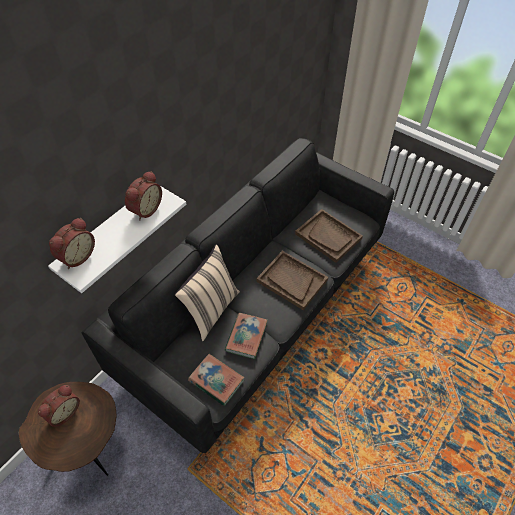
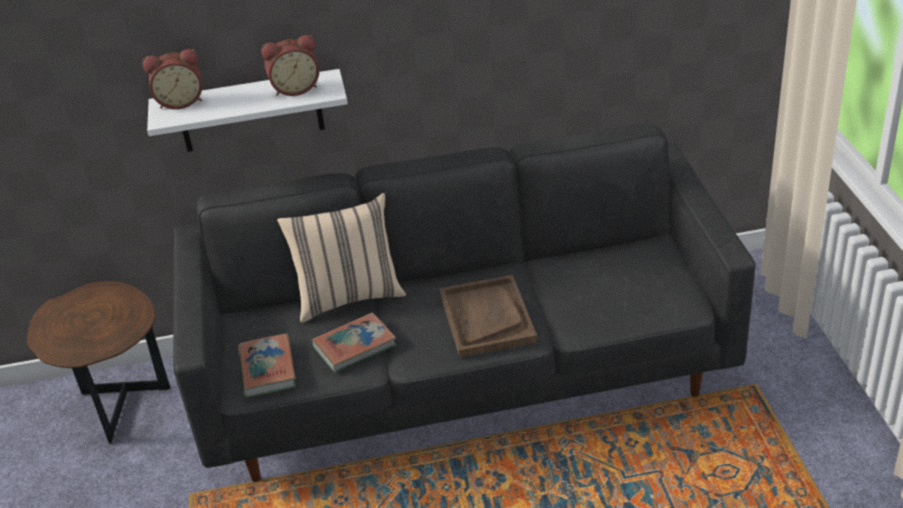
camera: 45 degrees right, 15 degrees down
alarm clock [38,385,80,427] -> none
brown tray [295,209,363,263] -> none

